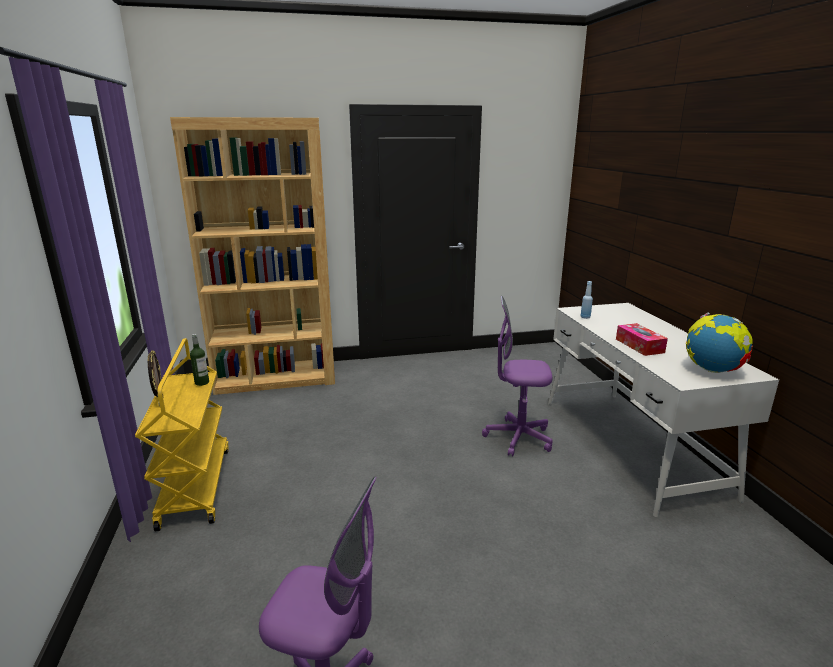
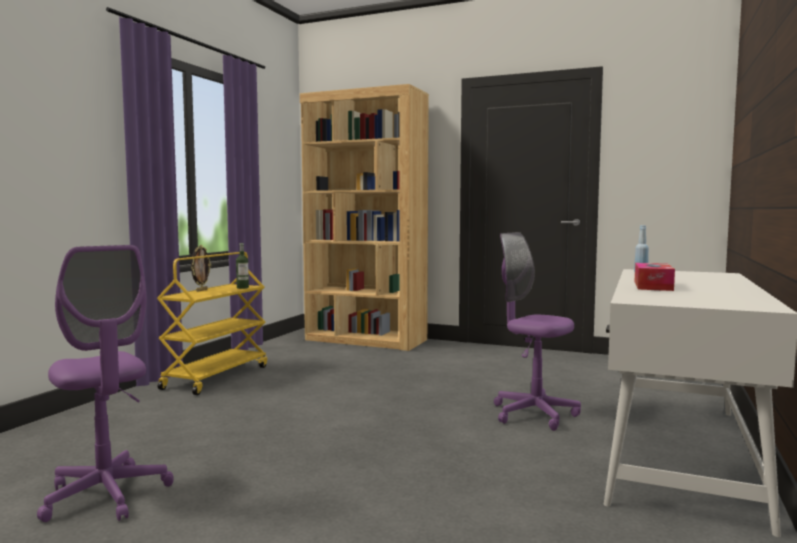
camera: 35 degrees right, 15 degrees down
globe [686,313,753,373] -> none

